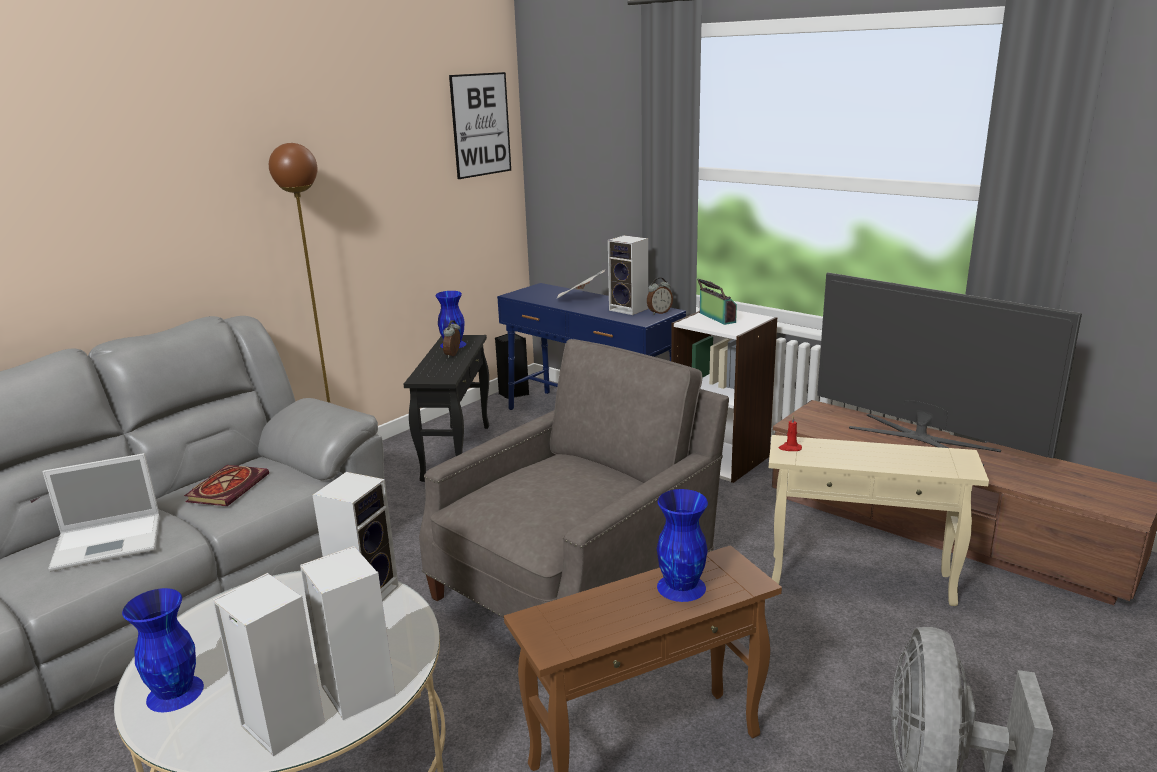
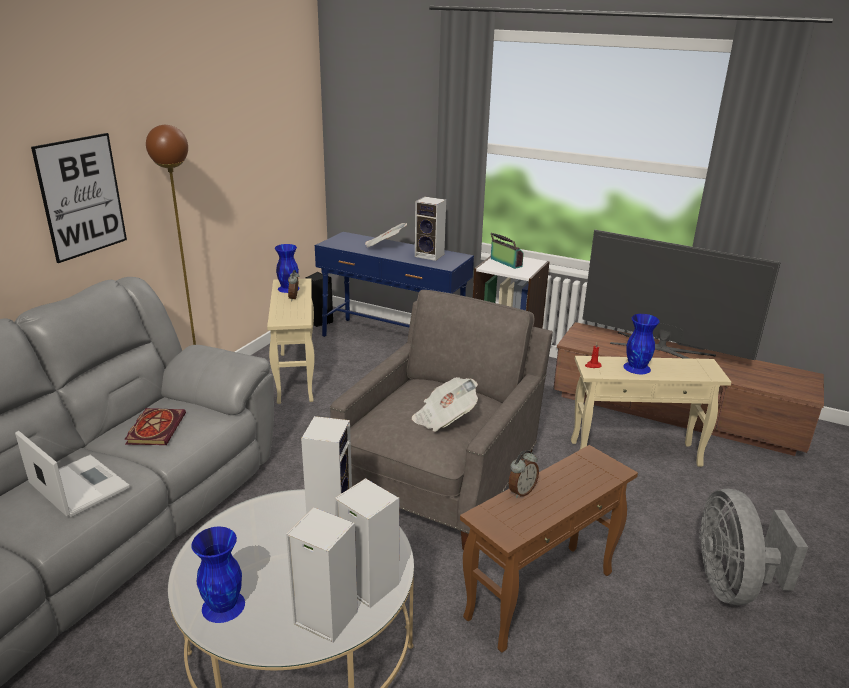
camera: 15 degrees left, 5 degrees up
laptop [42,453,160,572] -> laptop turned 105 degrees counterclockwise [15,431,129,517]
black side table [404,335,489,482] -> beige side table [267,278,314,404]
picture [449,72,511,179] -> picture moved to [31,133,127,263]
alarm clock [647,277,673,315] -> alarm clock moved to [508,450,539,498]
blue vase [657,489,708,602] -> blue vase moved to [623,314,660,374]
none -> newspaper [412,377,478,432]

